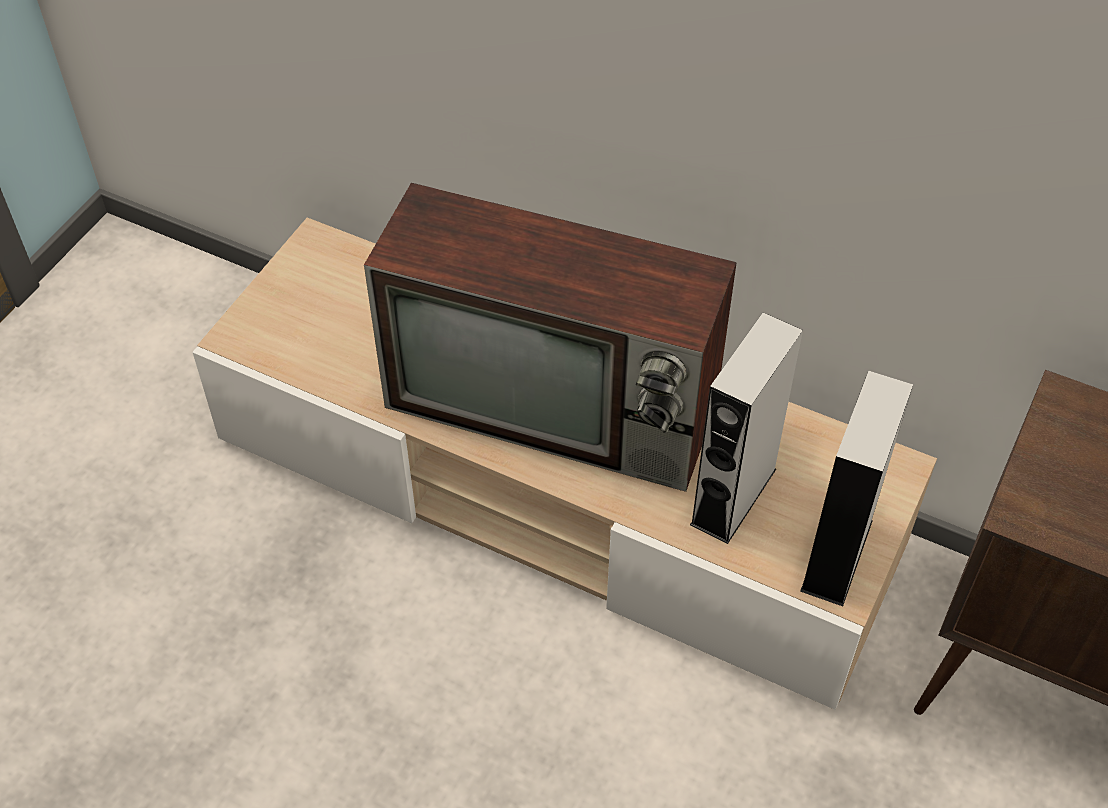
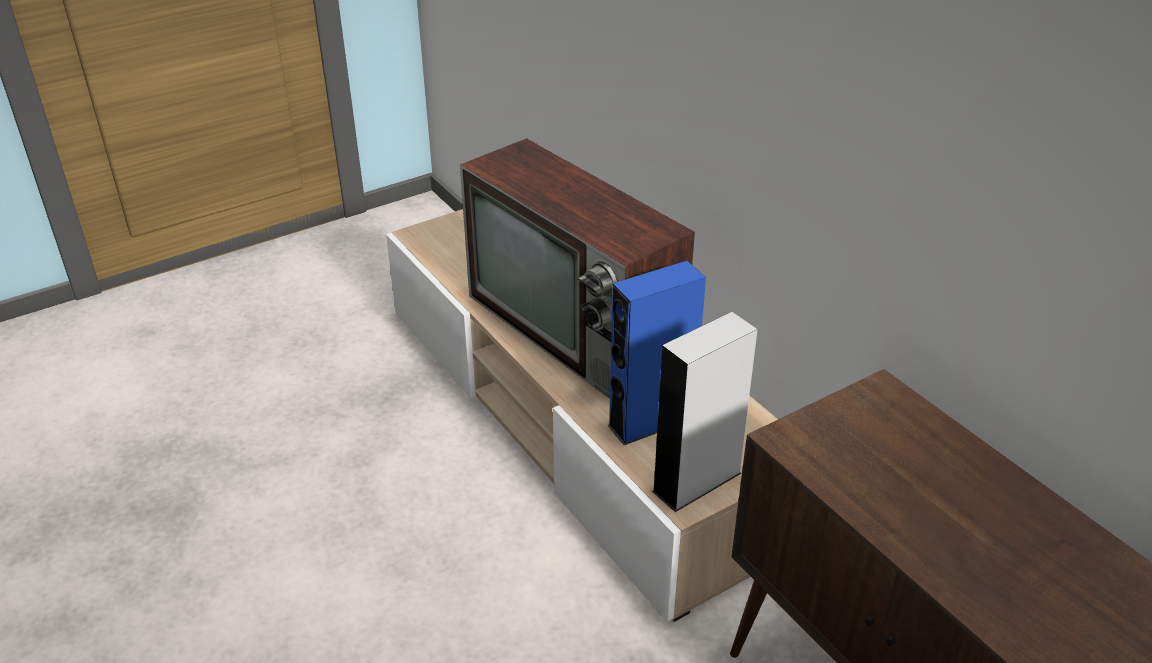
camera: 30 degrees right, 15 degrees down
grey speaker [690,312,803,544] -> blue speaker [607,261,706,445]

